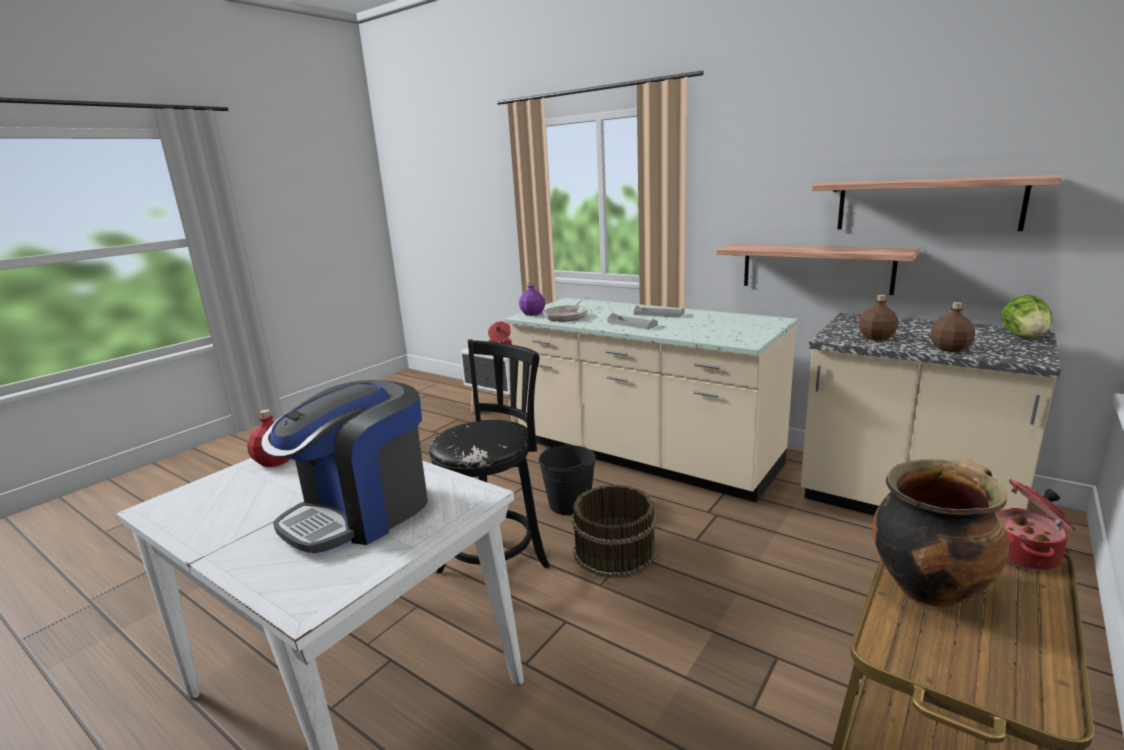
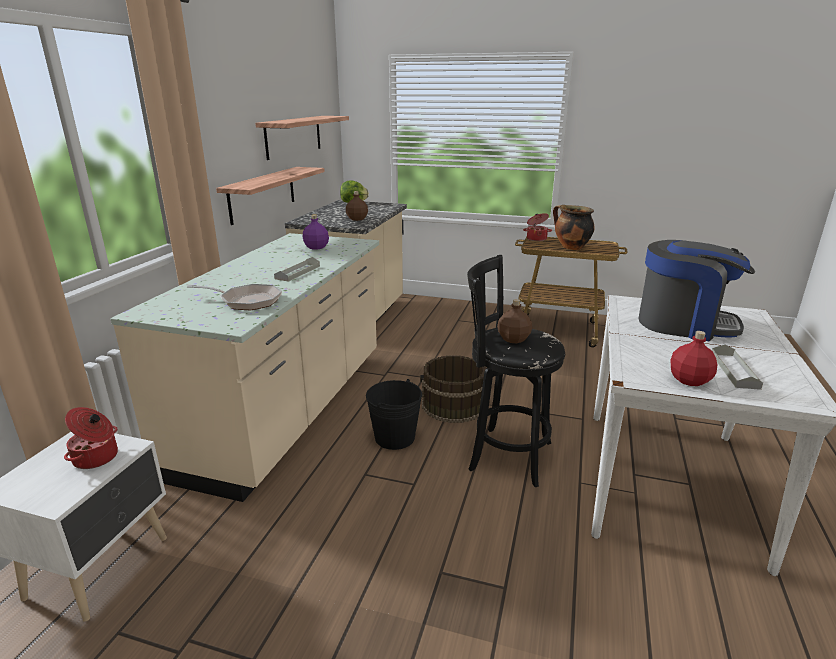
camera: 110 degrees left, 5 degrees up
purple bottle [519,281,545,316] -> purple bottle moved to [303,215,329,250]
grey tray [634,305,685,318] -> grey tray moved to [712,344,763,390]
brown bottle [931,302,975,352] -> brown bottle moved to [497,299,532,343]

